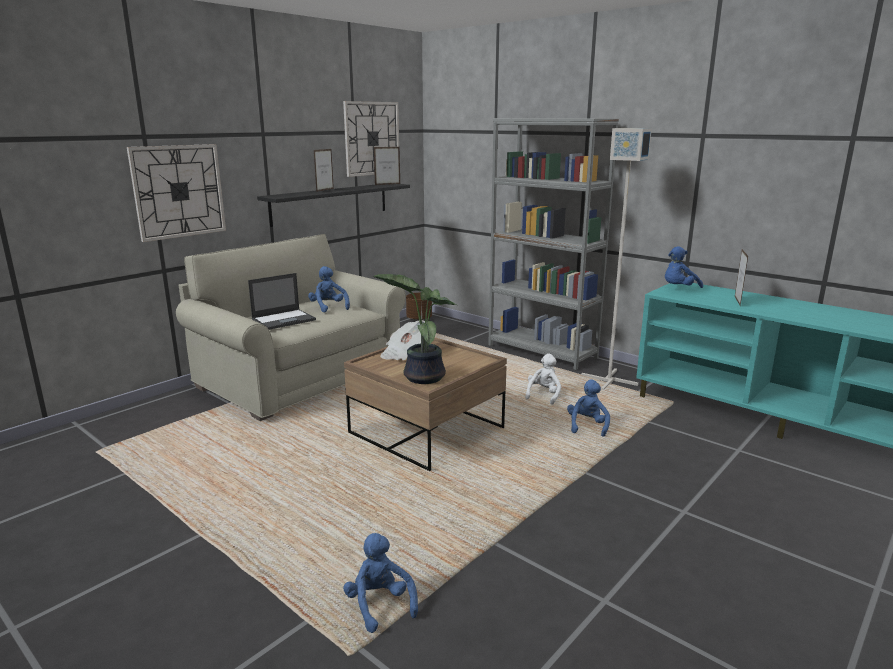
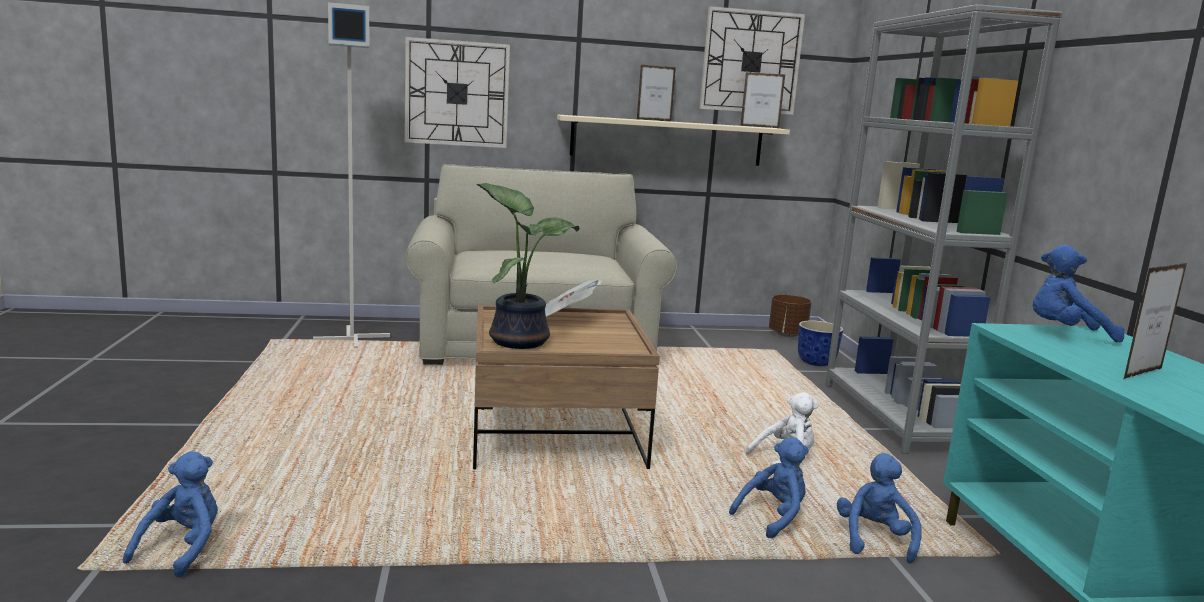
camera: 40 degrees right, 5 degrees down
laptop [248,273,316,330] -> none
black shelf [257,184,410,227] -> beige shelf [557,114,790,166]
blue plush toy [308,266,350,313] -> blue plush toy moved to [837,453,922,564]
grey floor lamp [581,128,652,390] -> grey floor lamp moved to [313,2,390,348]
none -> planter [798,321,843,366]

